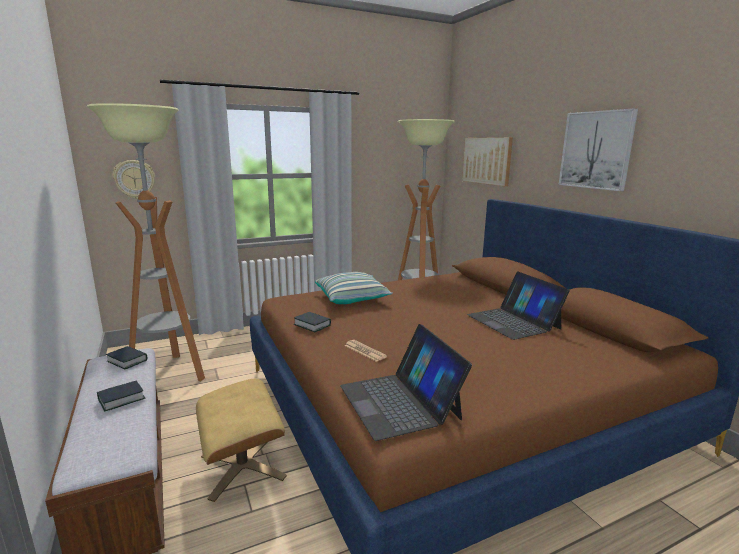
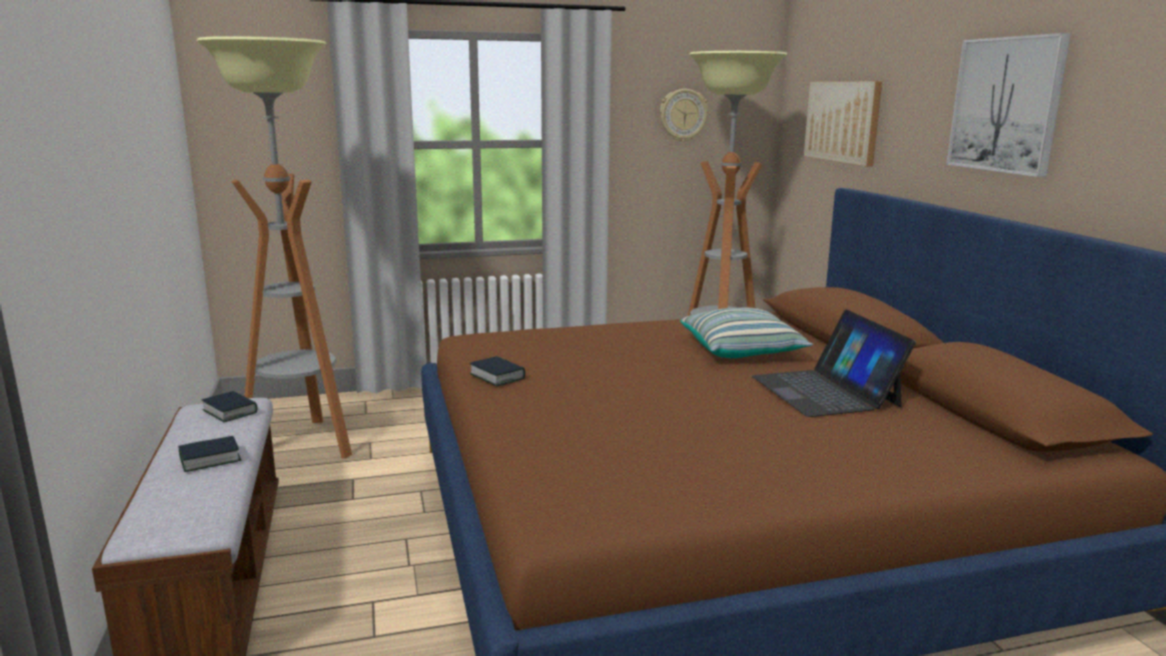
camera: 10 degrees right, 0 degrees up
wall clock [112,160,155,199] -> wall clock moved to [660,89,708,142]
beige ottoman [196,379,287,502] -> none
pillow [315,272,393,304] -> pillow moved to [680,308,813,358]
laptop [340,324,472,441] -> none
newspaper [345,340,387,362] -> none

